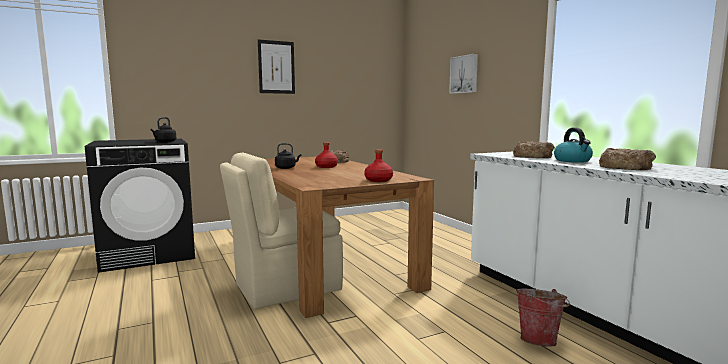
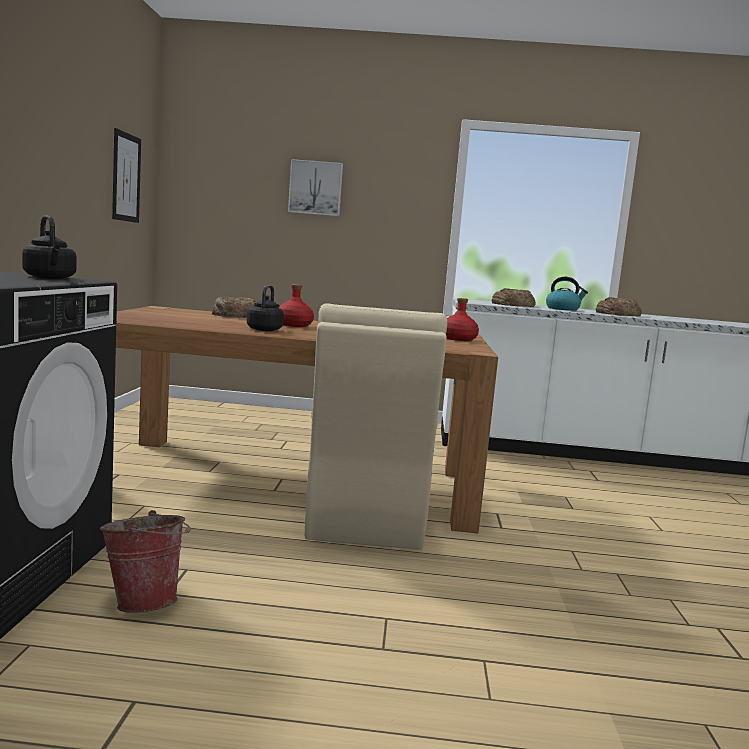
camera: 60 degrees left, 0 degrees up
picture [258,39,295,94] -> picture moved to [112,128,141,223]
bucket [516,289,570,347] -> bucket moved to [100,510,191,613]

